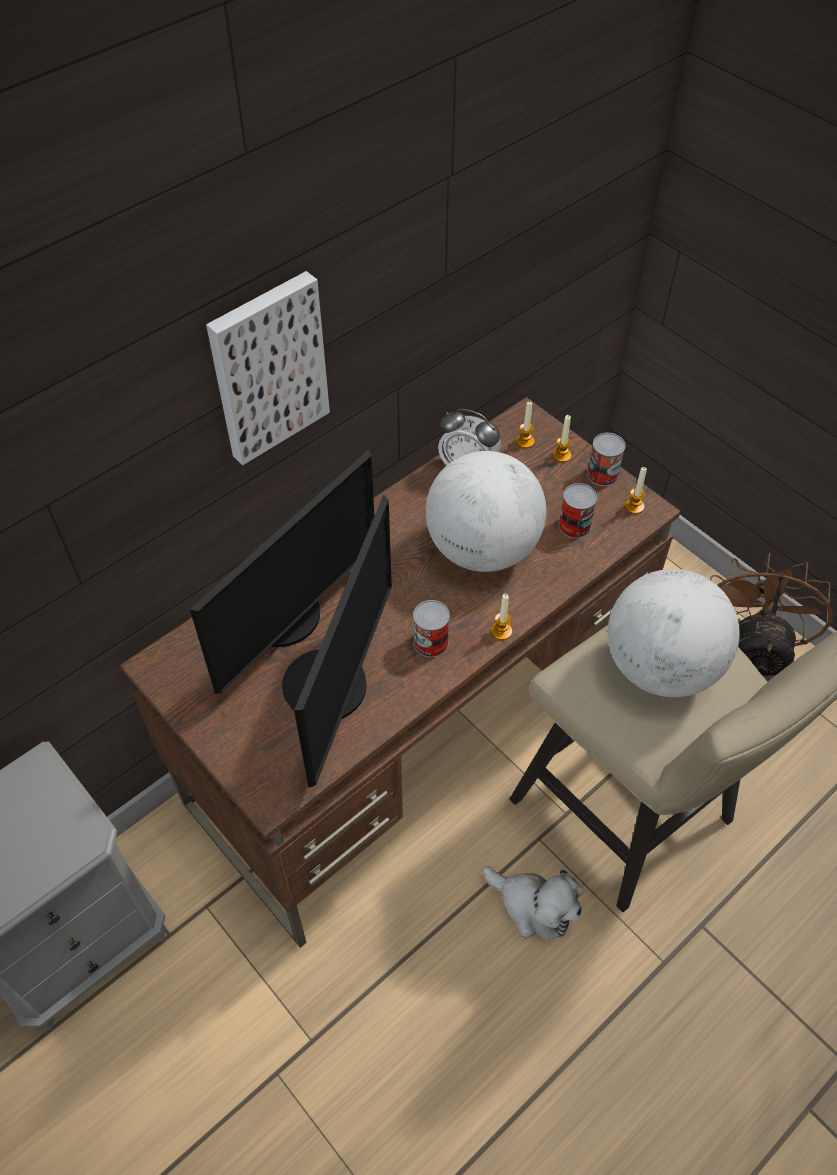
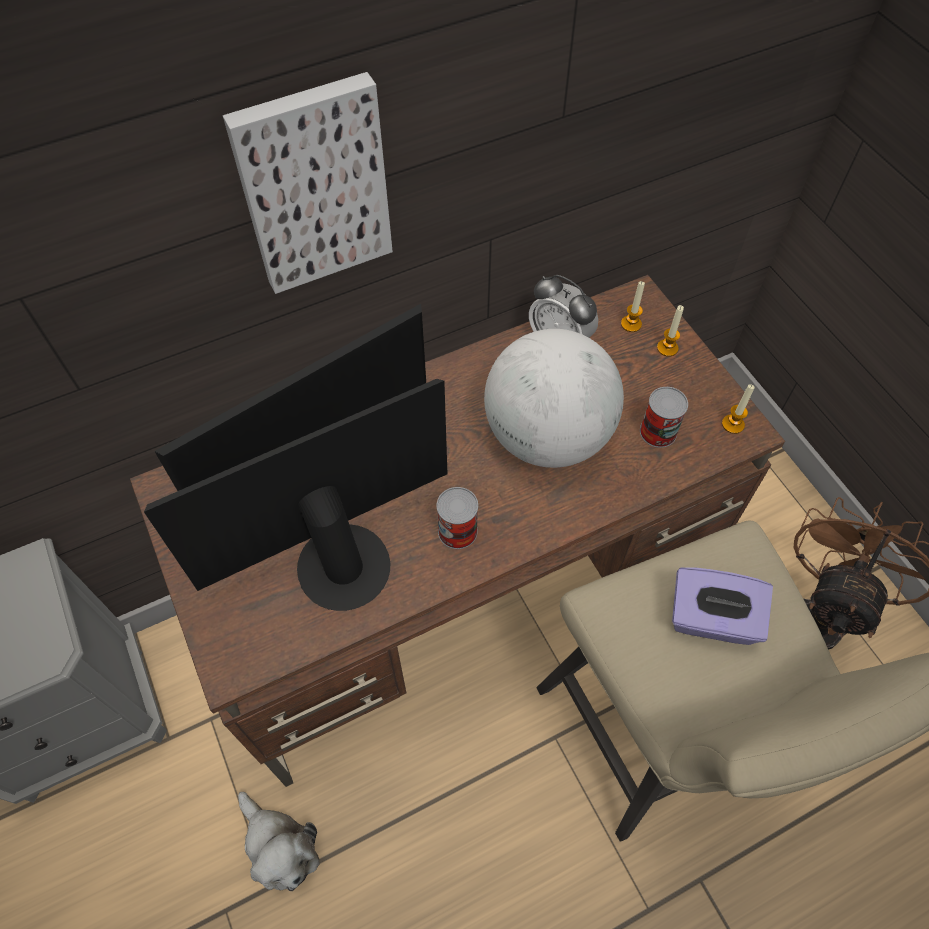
camera: 15 degrees right, 5 degrees up
monitor [282,494,392,788] -> monitor turned 150 degrees counterclockwise [144,379,447,611]
plush toy [483,866,583,940] -> plush toy moved to [238,792,320,891]
candle [491,594,512,640] -> none
can [587,433,625,486] -> none
globe [608,569,740,697] -> purple tissue box [672,567,773,645]

